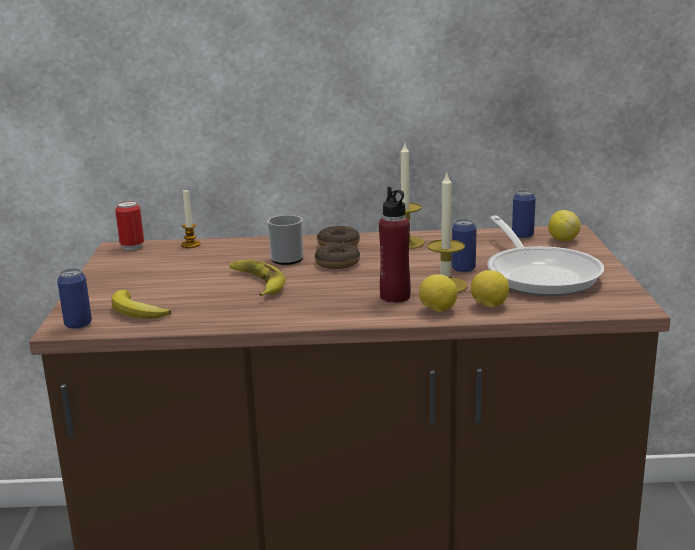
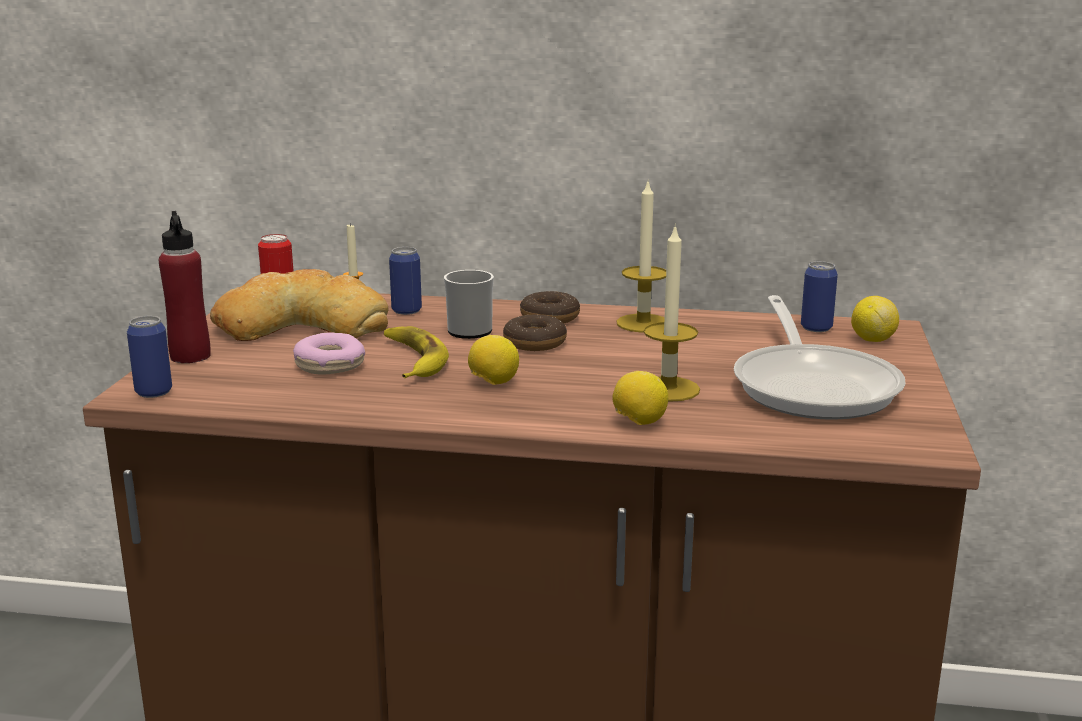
camera: 10 degrees right, 0 degrees up
banana [111,290,171,319] -> none
red bottle [379,187,411,303] -> red bottle moved to [159,211,211,363]
can [452,219,477,272] -> can moved to [389,247,422,315]
lemon [471,270,509,307] -> lemon moved to [468,335,519,385]
none -> bread [210,269,388,341]
none -> donut [293,333,365,375]

